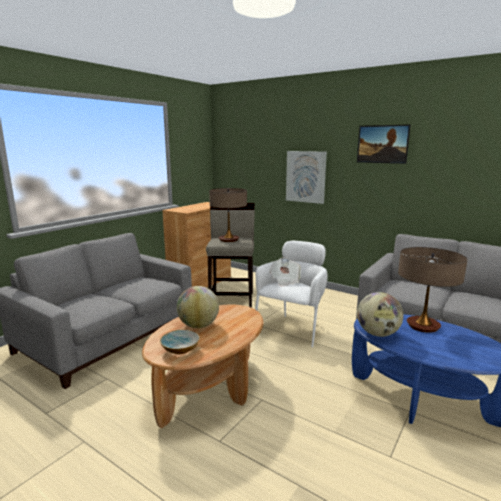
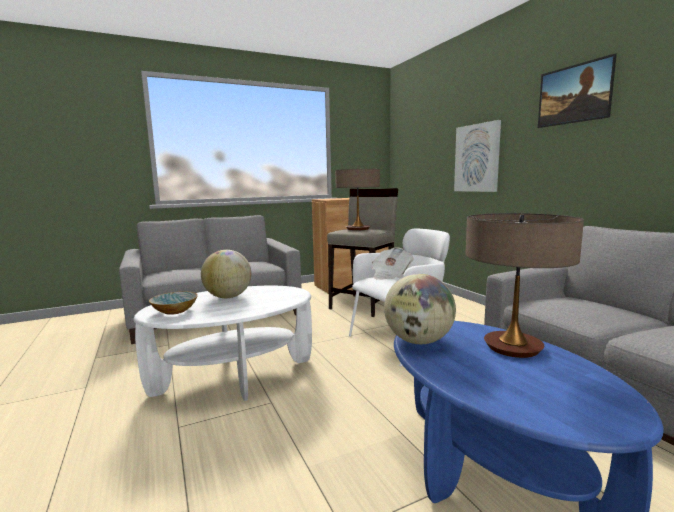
camera: 30 degrees right, 5 degrees down
brown coffee table [142,305,264,428] -> white coffee table [134,286,312,401]

